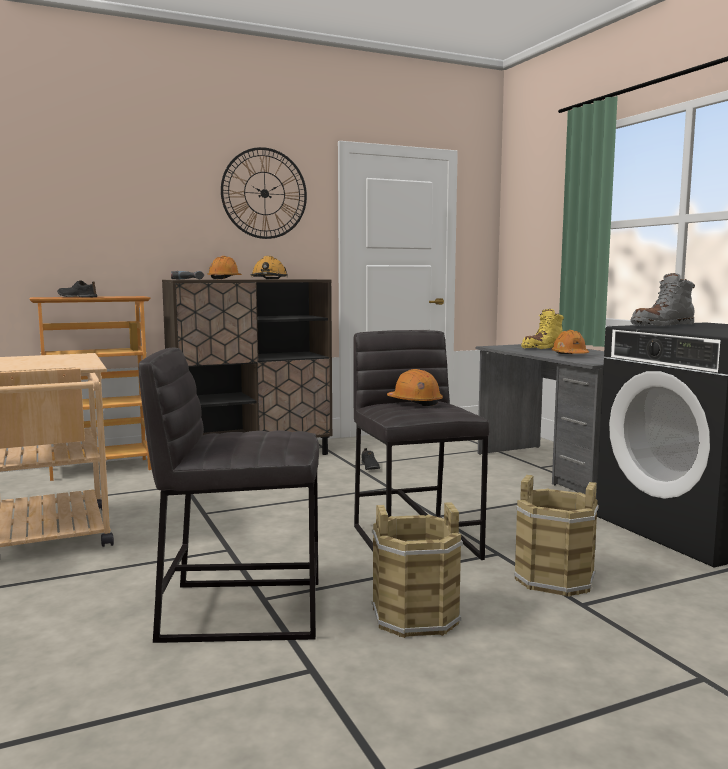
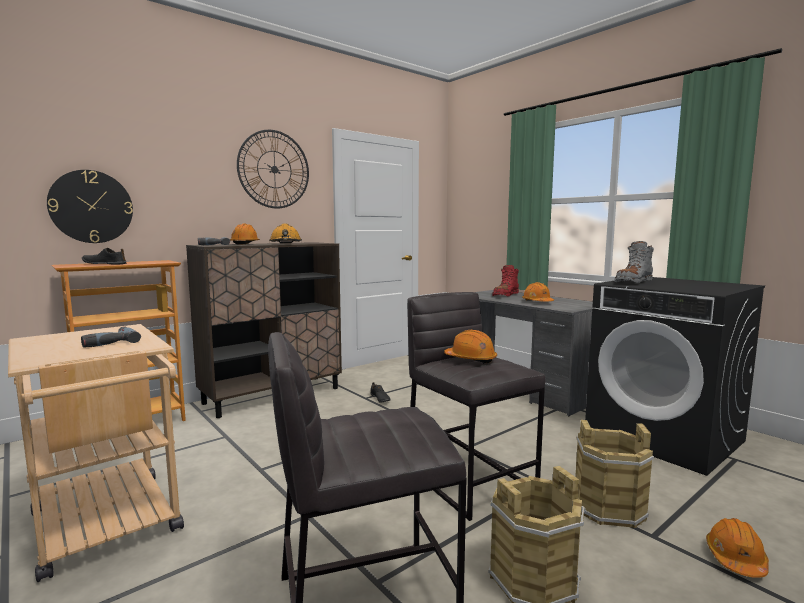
camera: 15 degrees left, 0 degrees up
yellow boot [521,309,564,349] -> red boot [492,265,519,296]
none -> wall clock [47,170,133,243]
none -> power drill [81,326,141,348]
none -> orange hard hat [706,518,769,578]

